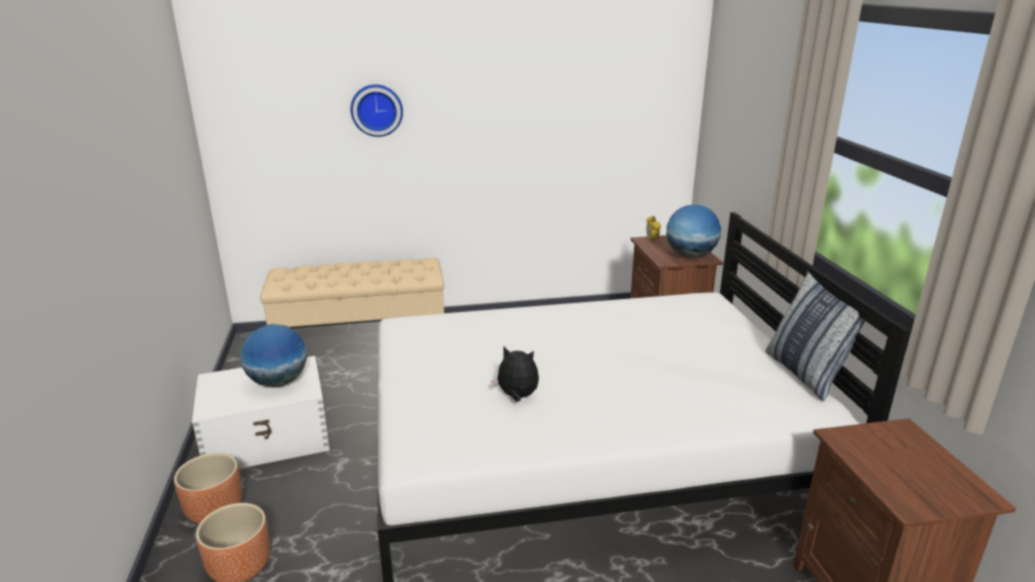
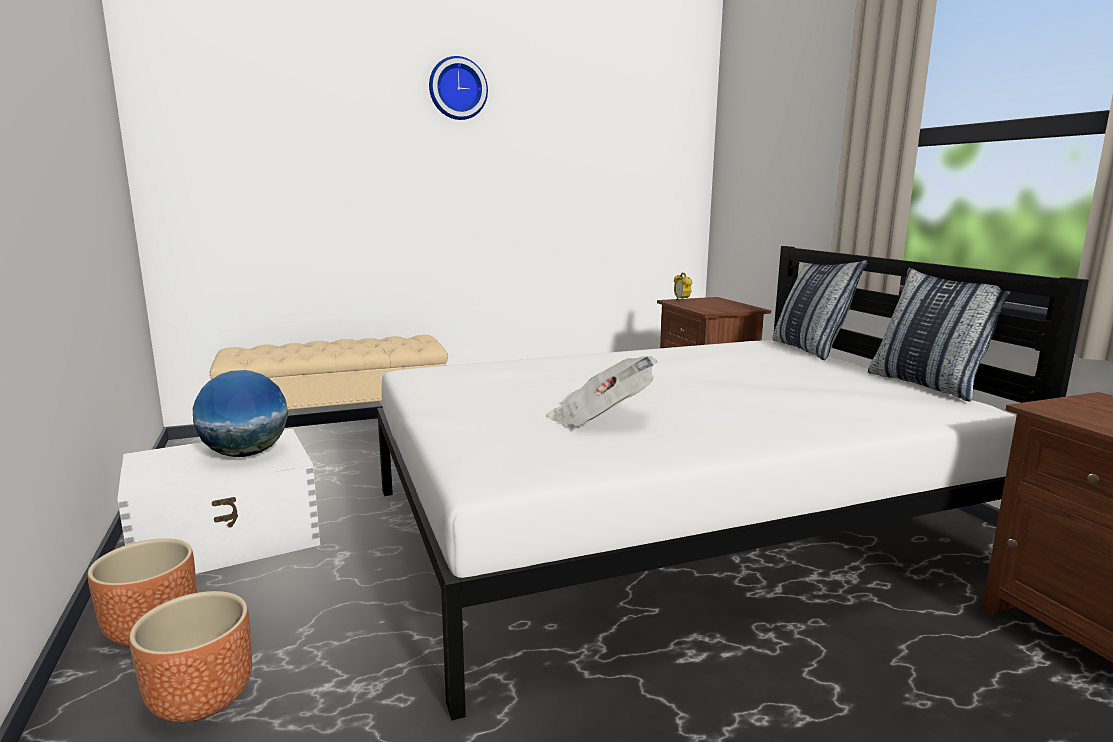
camera: 10 degrees left, 10 degrees down
wall clock [351,84,403,137] -> wall clock moved to [429,56,488,120]
plush toy [491,347,539,402] -> newspaper [547,356,657,427]
globe [666,205,721,258] -> none
none -> pillow [773,260,868,360]

